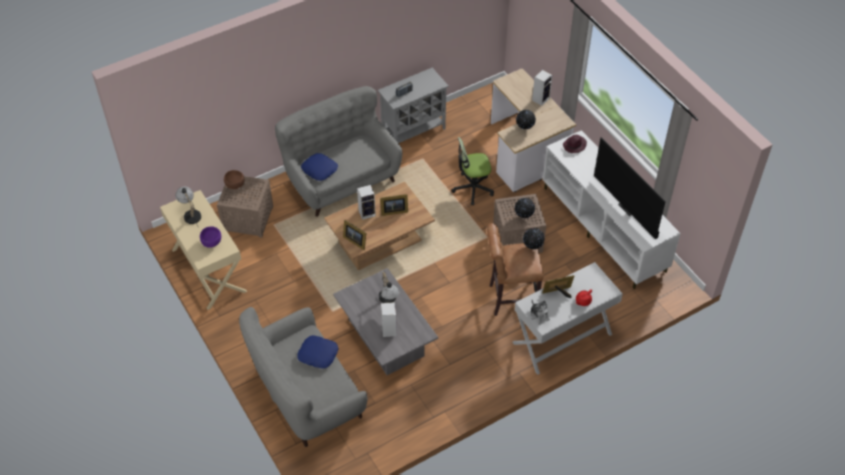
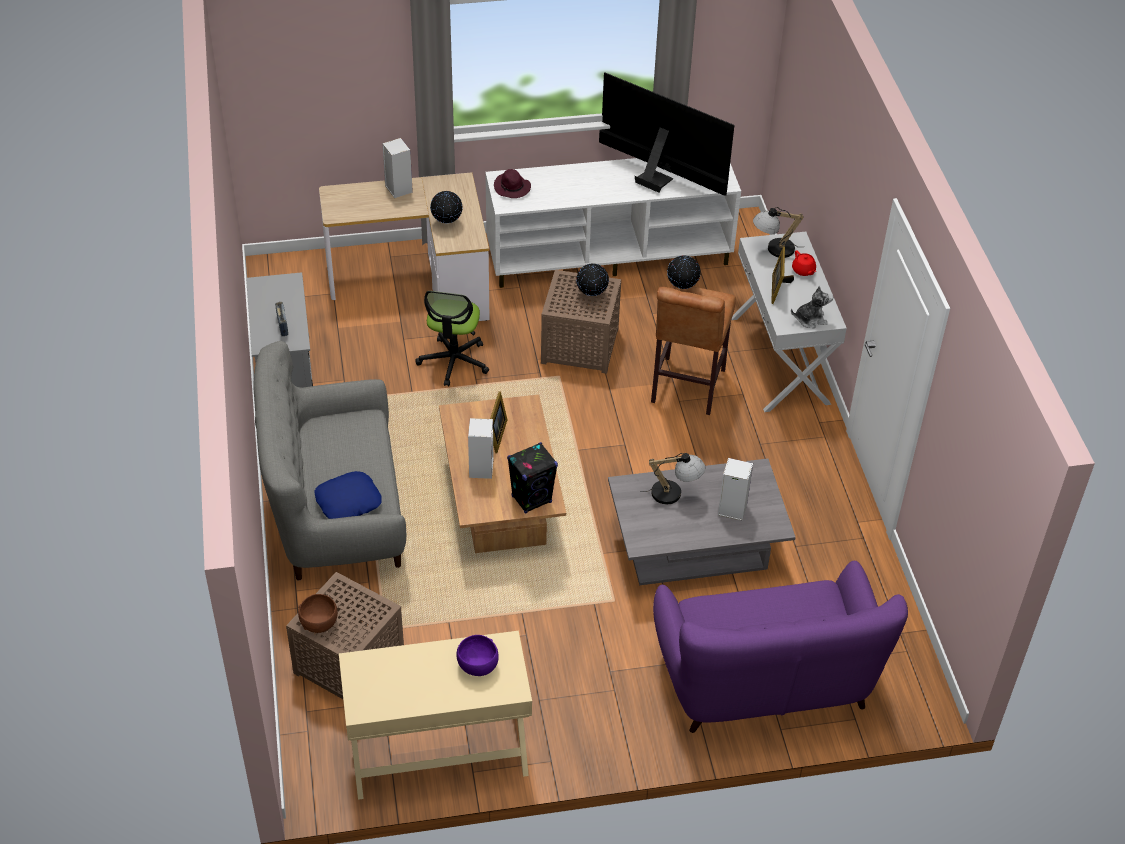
camera: 70 degrees left, 5 degrees down
table lamp [175,187,201,228] -> table lamp moved to [753,207,804,258]
grey sofa [239,307,367,447] -> purple sofa [653,561,908,733]
blue pillow [297,335,339,369] -> none
picture frame [343,220,366,250] -> black speaker [507,442,558,514]
television [594,137,666,239] -> television turned 135 degrees counterclockwise [599,72,734,196]

